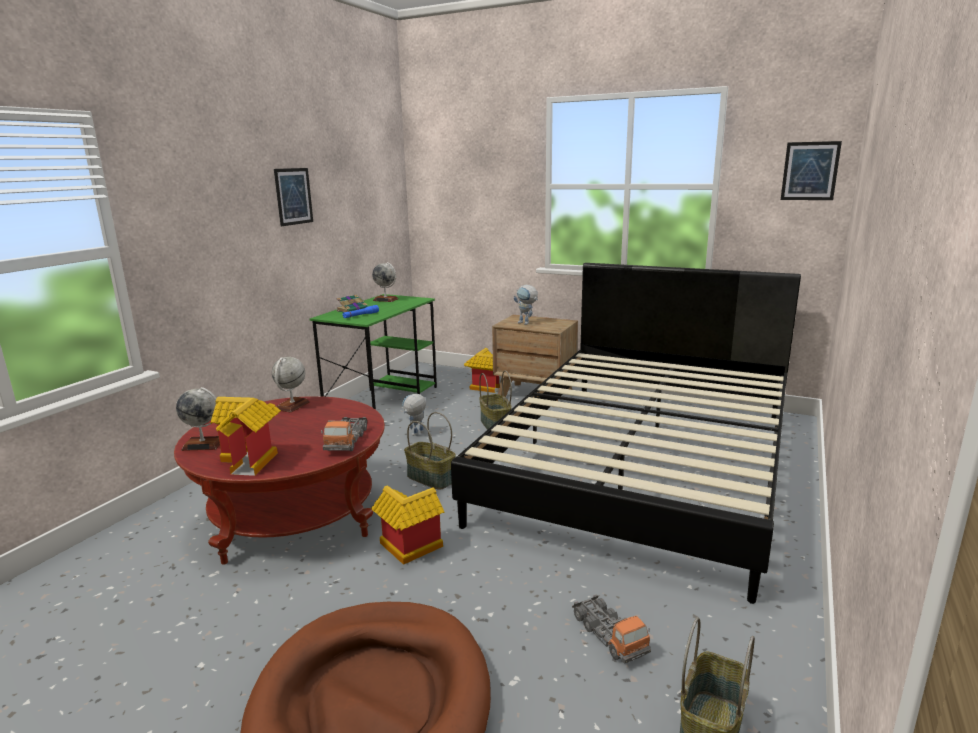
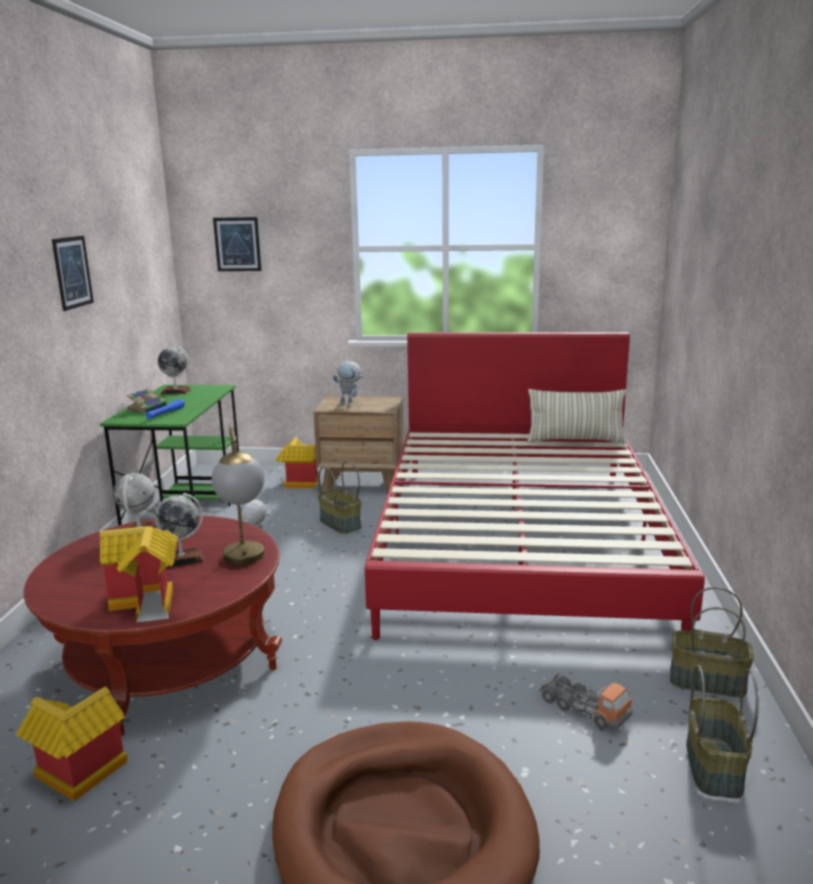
camera: 20 degrees left, 0 degrees up
globe [176,387,220,451] -> globe moved to [154,493,204,569]
toy truck [321,417,367,451] -> table lamp [212,426,264,565]
toy house [371,486,444,565] -> toy house moved to [15,687,128,802]
basket [404,412,455,490] -> basket moved to [670,587,754,697]
black bed [451,263,801,604] -> red bed [365,332,705,640]
picture [781,141,842,200] -> picture moved to [213,217,261,271]
none -> pillow [527,389,627,444]

